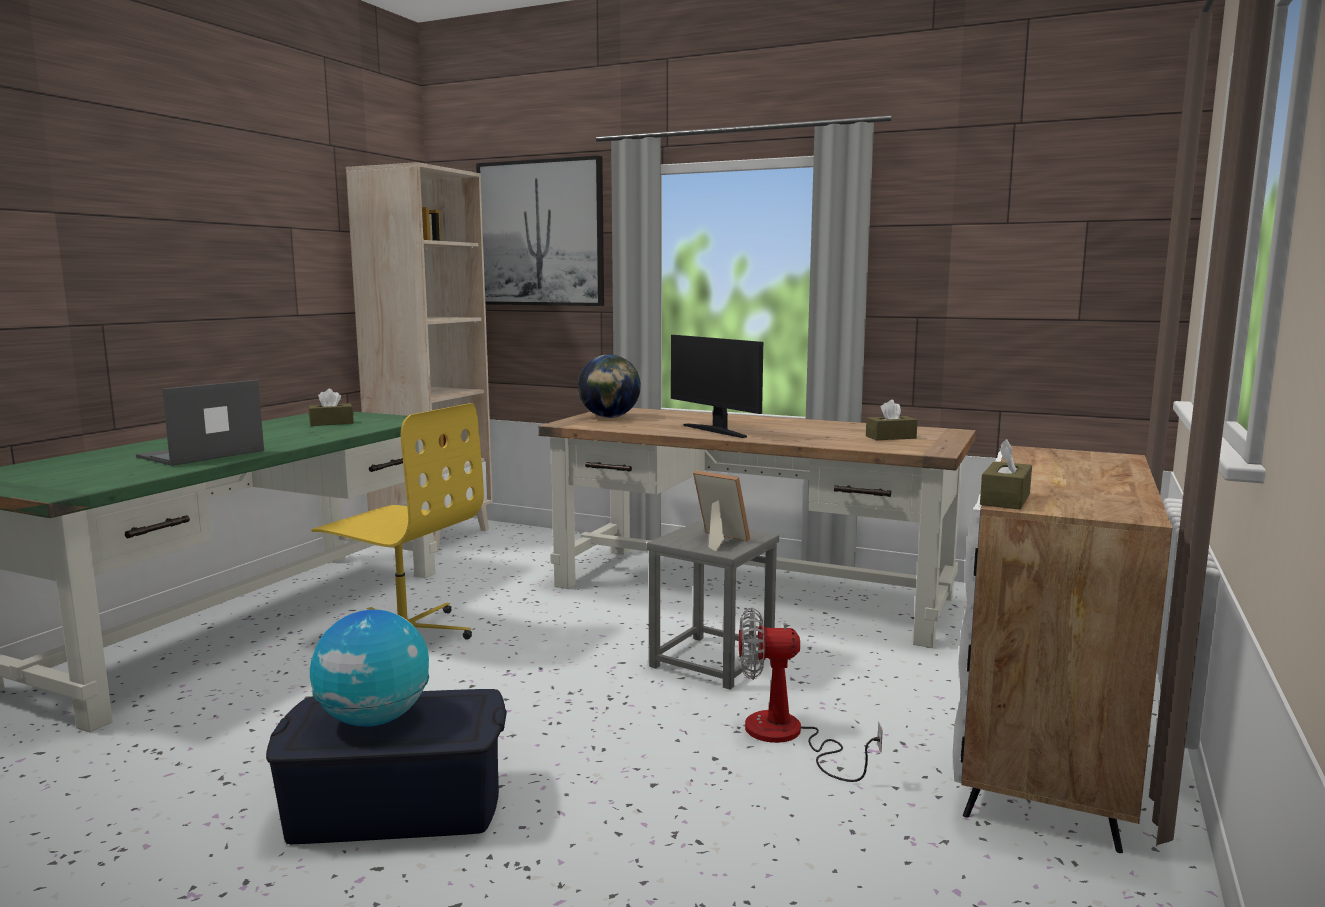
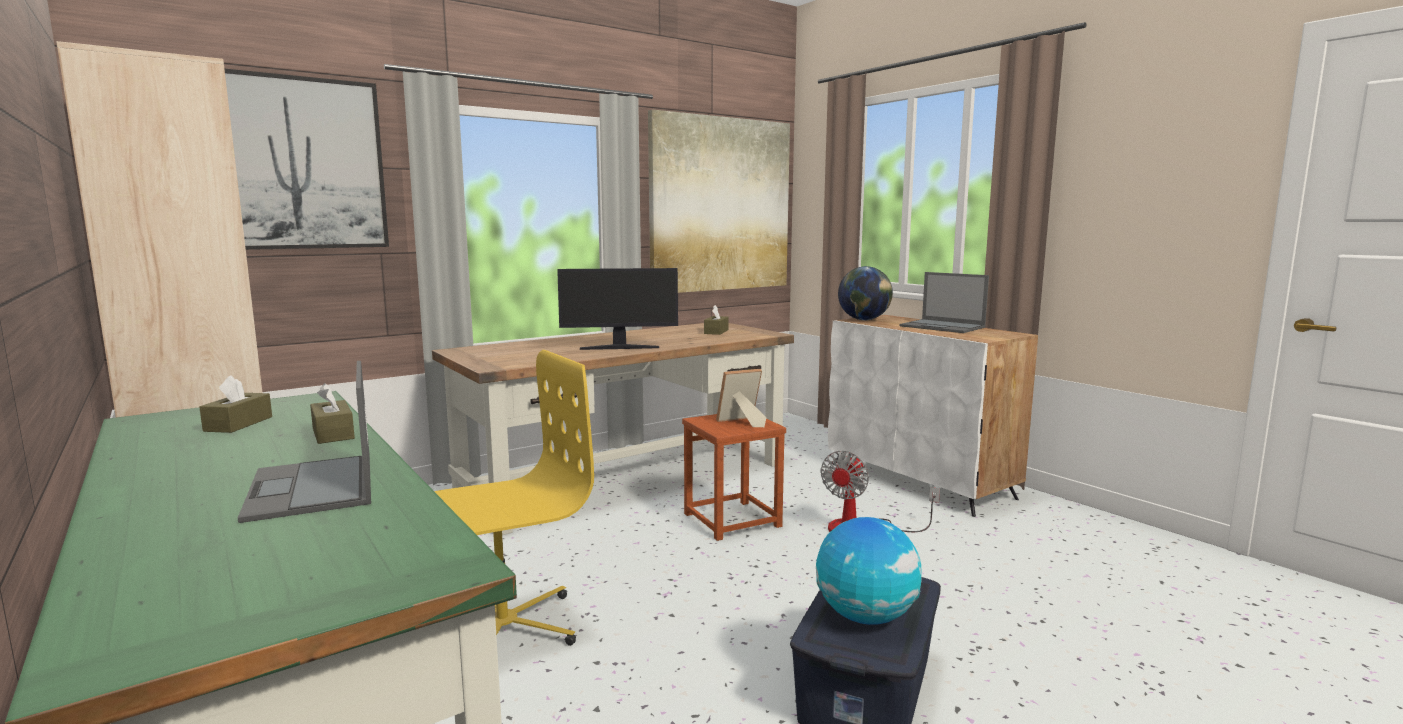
camera: 60 degrees left, 0 degrees up
globe [578,354,641,418] -> globe moved to [838,266,893,320]
grey stool [647,521,779,690] -> brown stool [682,414,786,541]
brown tissue box [980,439,1032,510] -> brown tissue box moved to [310,383,355,444]
none -> picture [648,110,790,293]
none -> laptop [900,272,989,333]

